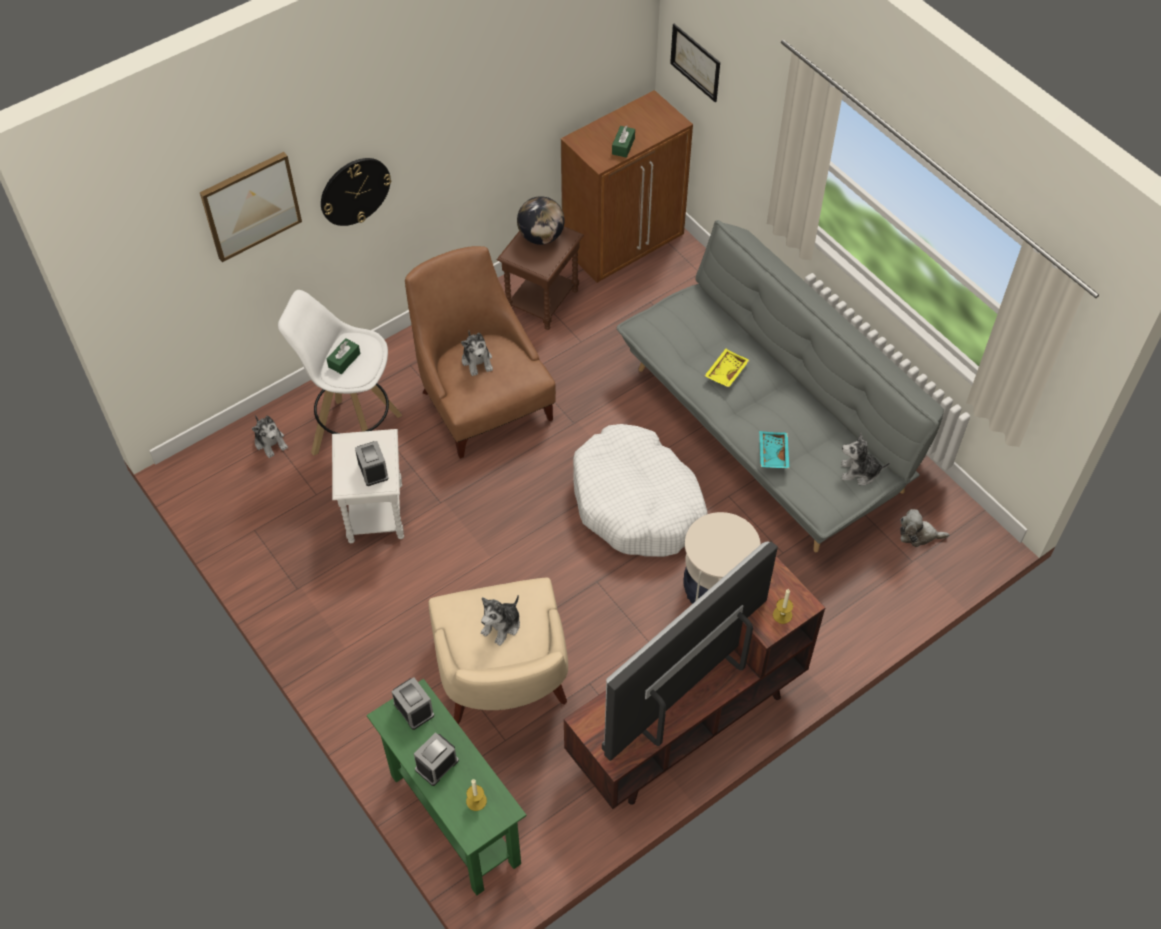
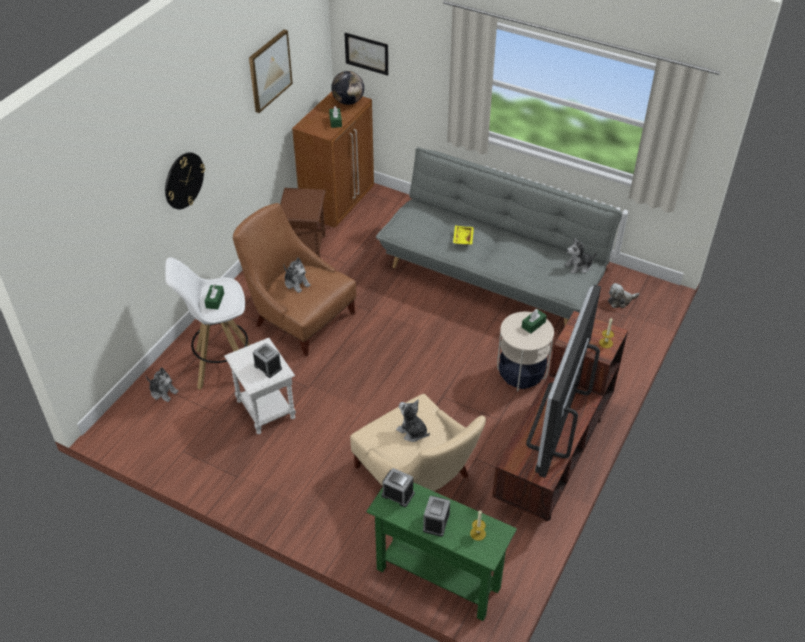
camera: 25 degrees left, 10 degrees down
picture [200,152,302,262] -> picture moved to [249,29,293,113]
plush toy [481,595,520,646] -> plush toy turned 120 degrees clockwise [396,399,430,442]
globe [517,196,565,245] -> globe moved to [331,71,364,105]
white dog bed [573,424,708,557] -> none
turquoise tray [759,431,790,469] -> none
none -> green tissue box [522,309,547,334]

